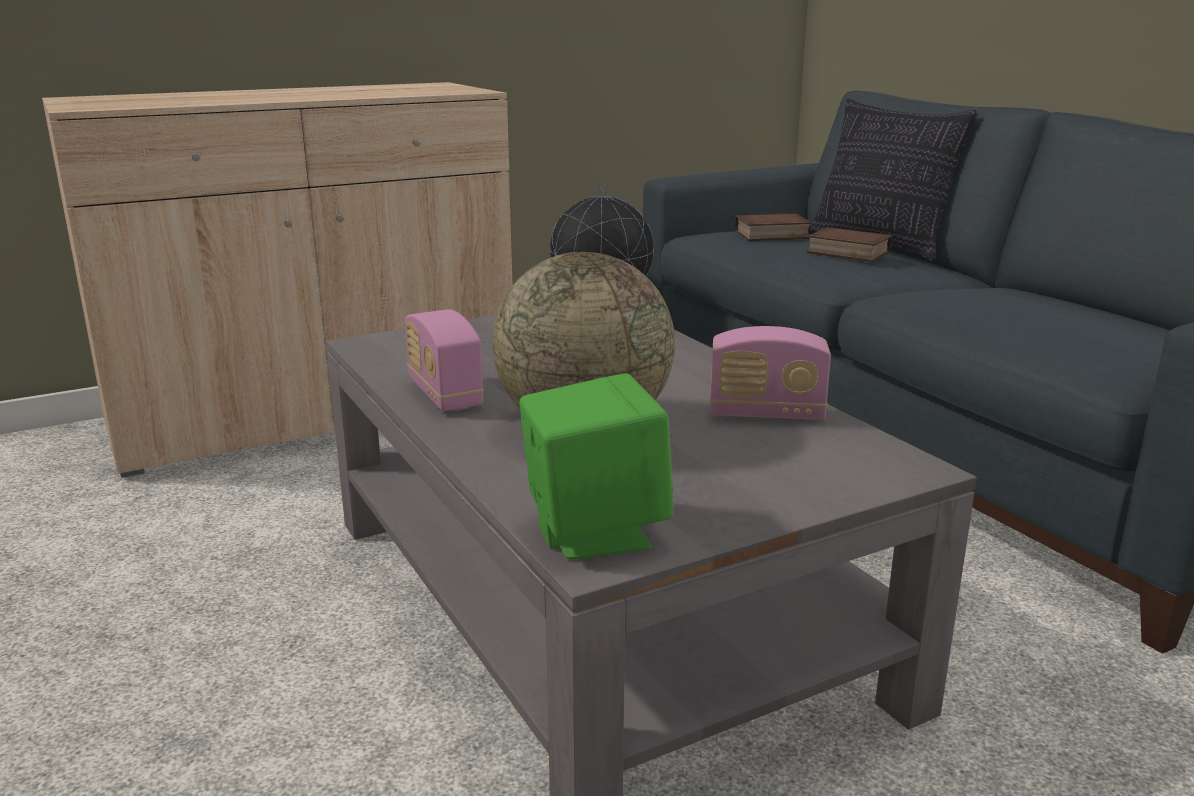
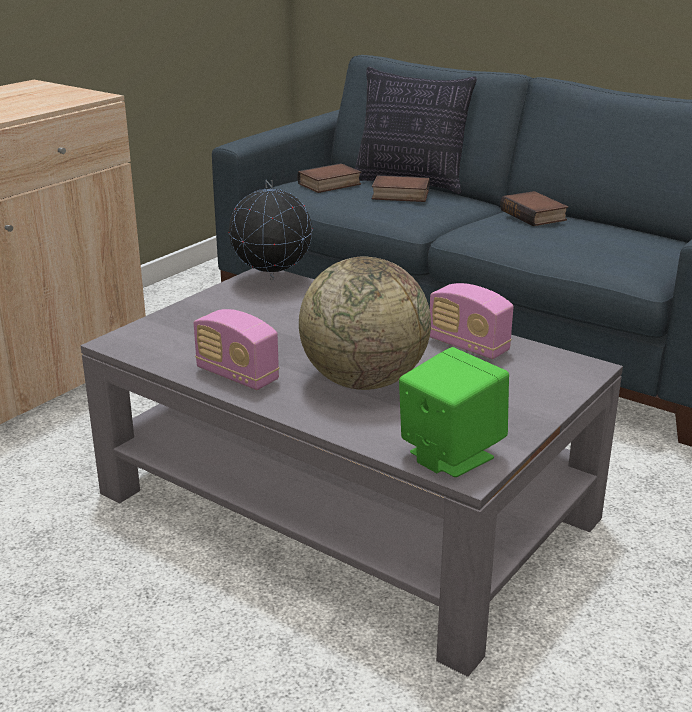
camera: 25 degrees left, 5 degrees up
radio [710,326,831,420] -> radio turned 60 degrees clockwise [430,283,514,359]
none -> book [500,191,568,226]

